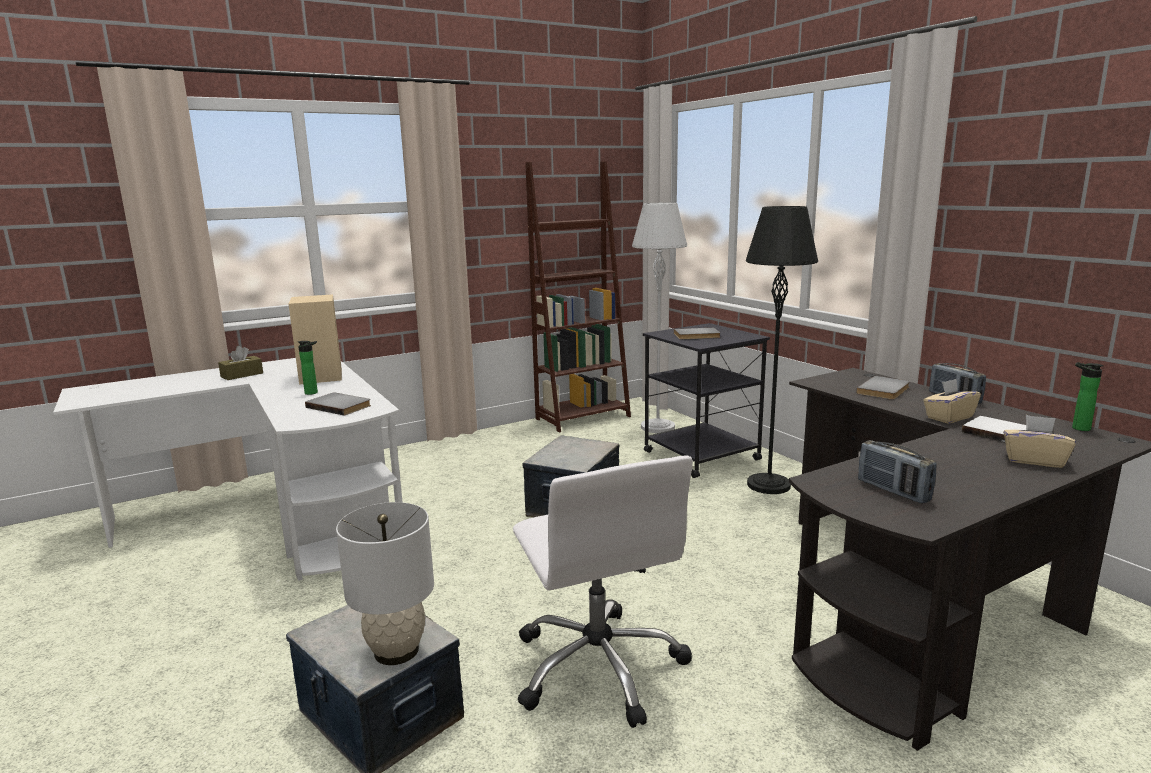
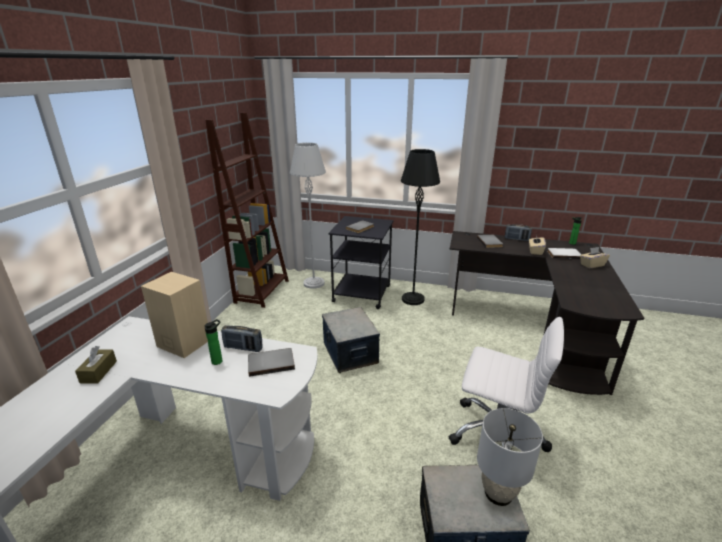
camera: 45 degrees left, 10 degrees up
radio [858,440,937,503] -> radio moved to [221,325,263,352]

